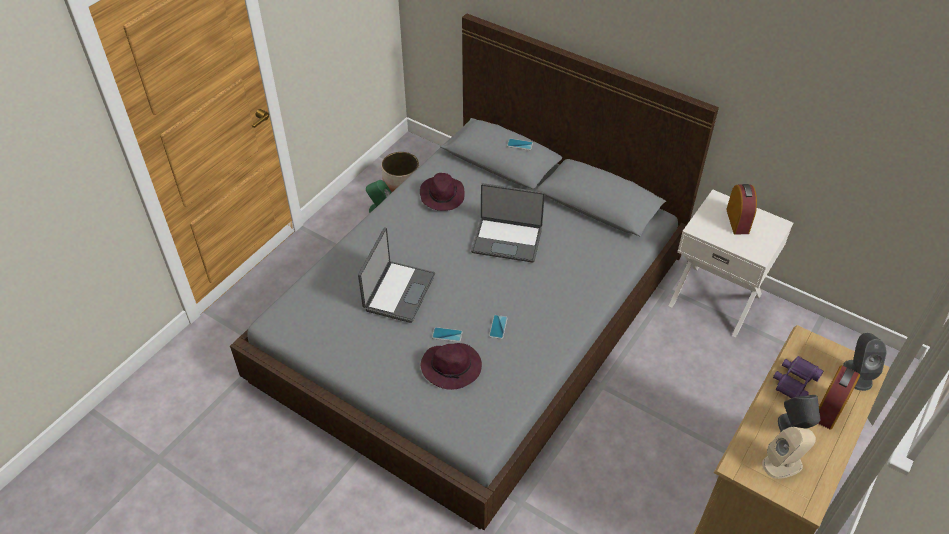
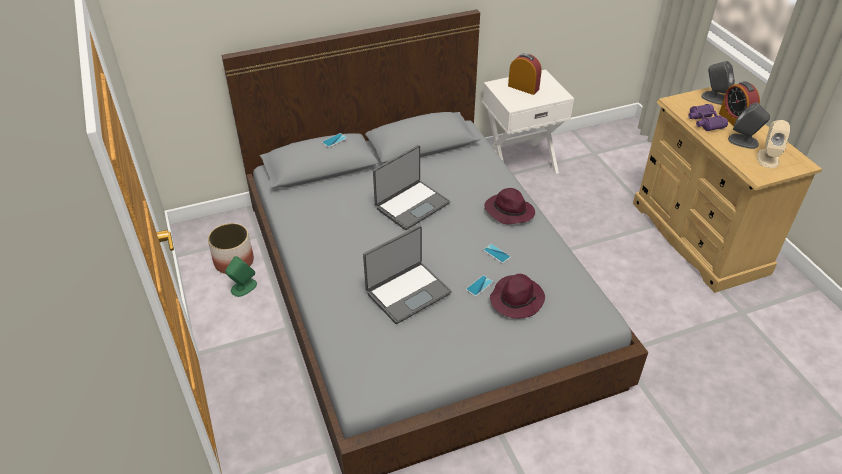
camera: 55 degrees left, 5 degrees down
laptop [358,227,435,323] -> laptop turned 90 degrees clockwise [363,225,452,324]
purple hat [420,173,465,211] -> purple hat moved to [484,188,535,224]

